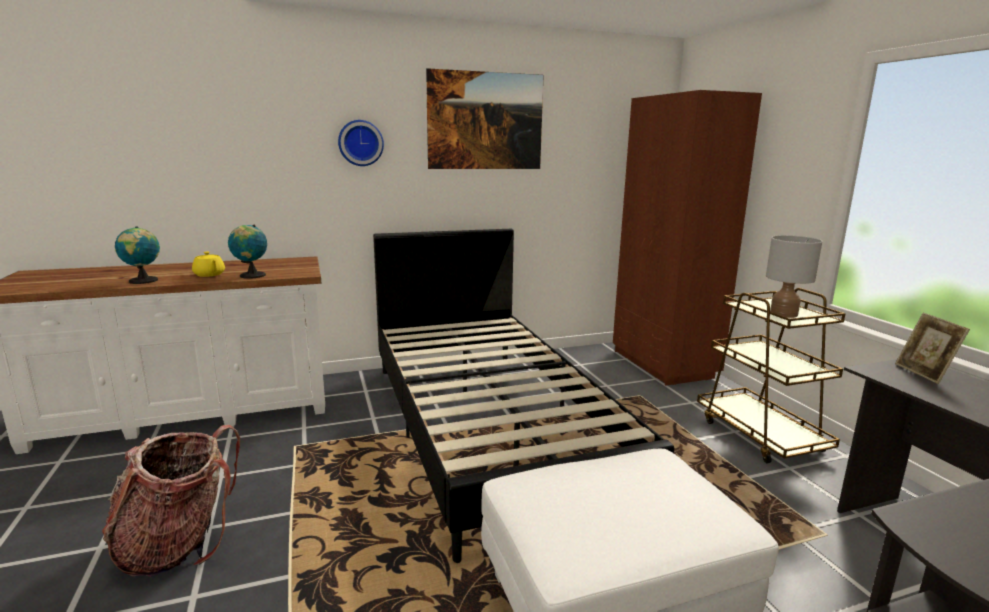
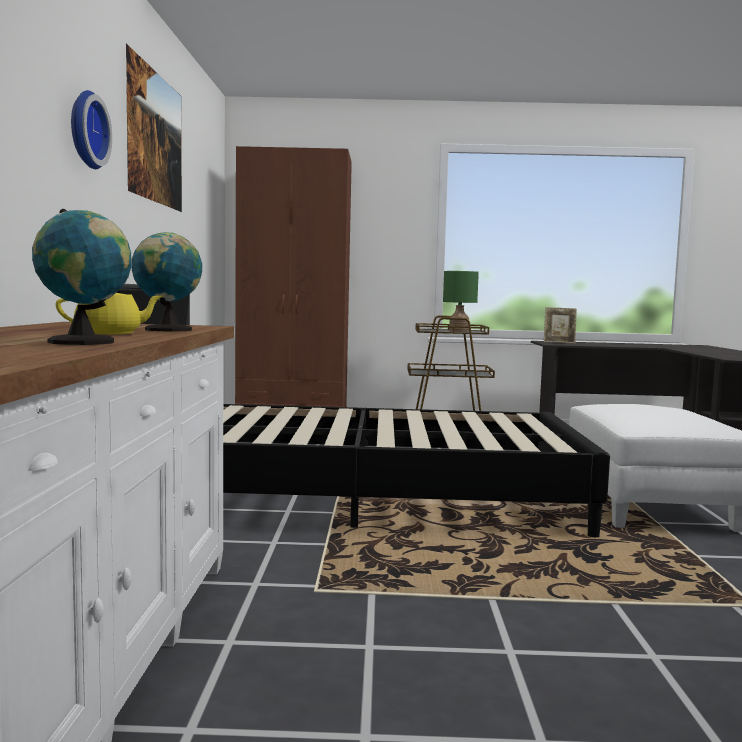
camera: 70 degrees left, 10 degrees down
backpack [102,425,240,577] -> none
grey table lamp [766,235,822,318] -> green table lamp [443,271,479,332]

